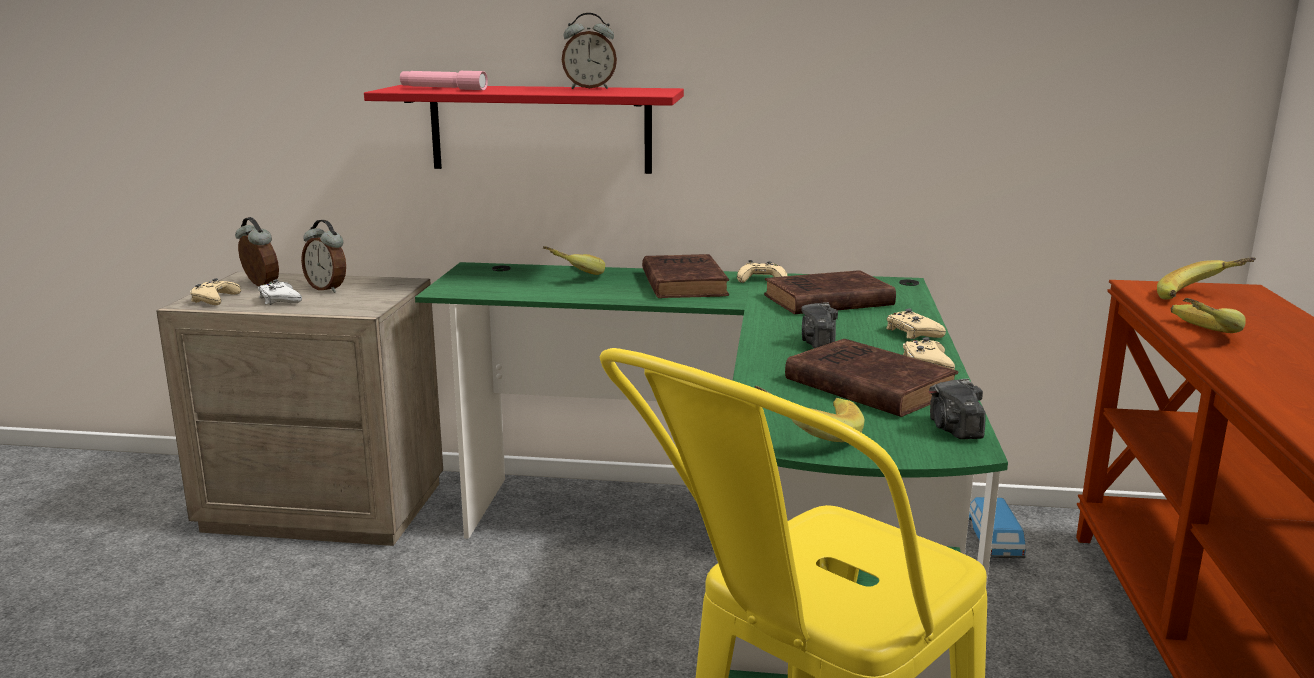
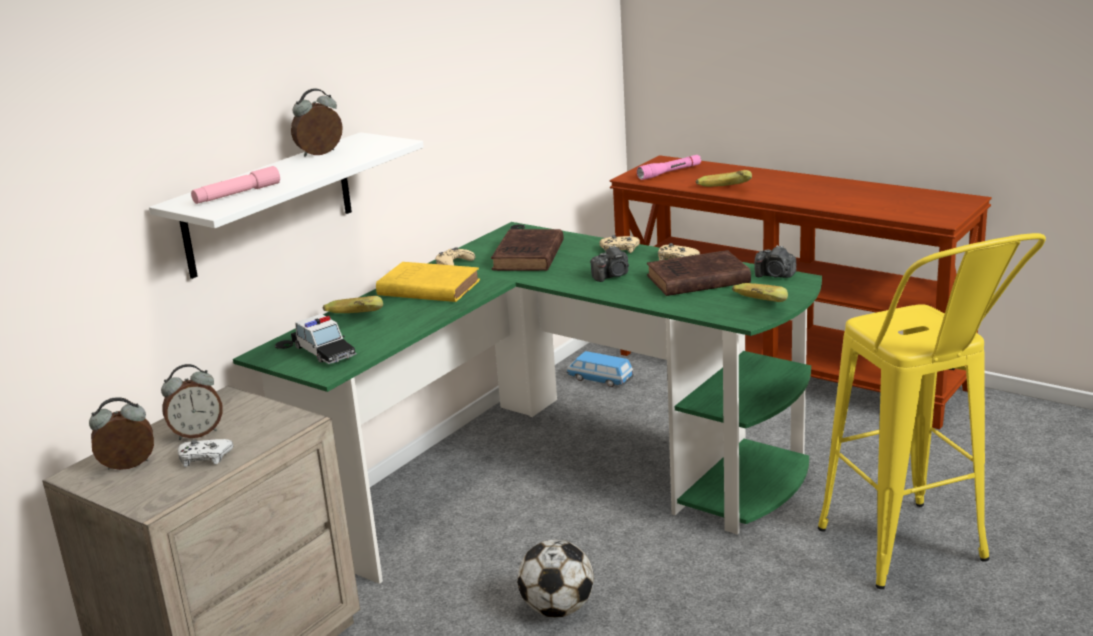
camera: 60 degrees left, 5 degrees up
beige game controller [190,278,241,305] -> none
red shelf [364,85,684,174] -> white shelf [149,132,424,279]
alarm clock [562,13,617,89] -> alarm clock turned 150 degrees counterclockwise [291,88,343,157]
brown book [642,254,729,298] -> yellow book [376,262,480,302]
camera [801,302,838,348] -> camera turned 60 degrees counterclockwise [590,245,629,282]
banana [1157,257,1256,300] -> pink flashlight [637,155,701,180]
none -> toy car [291,314,357,364]
none -> football [517,540,594,618]

